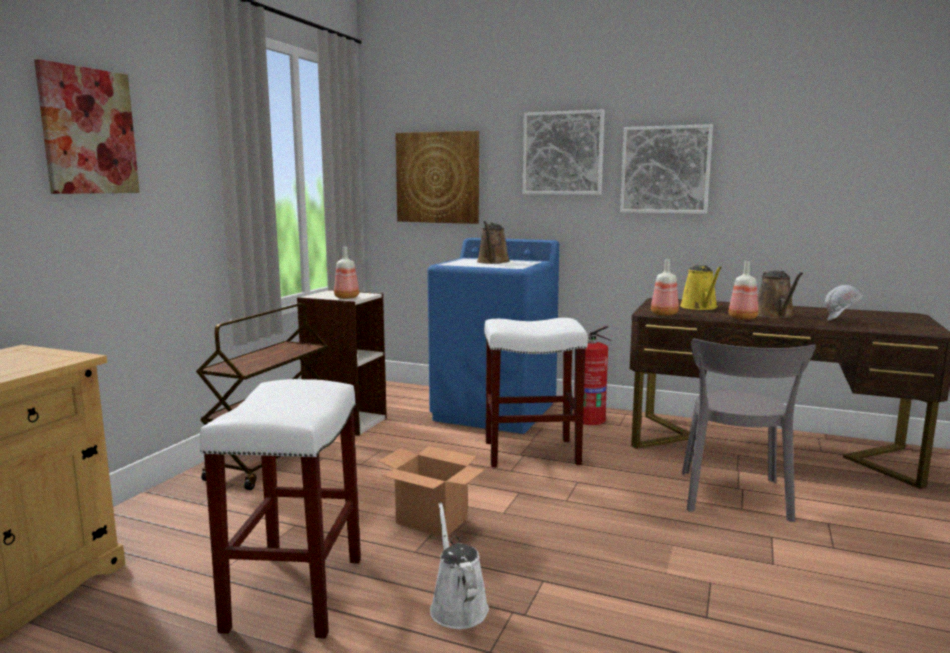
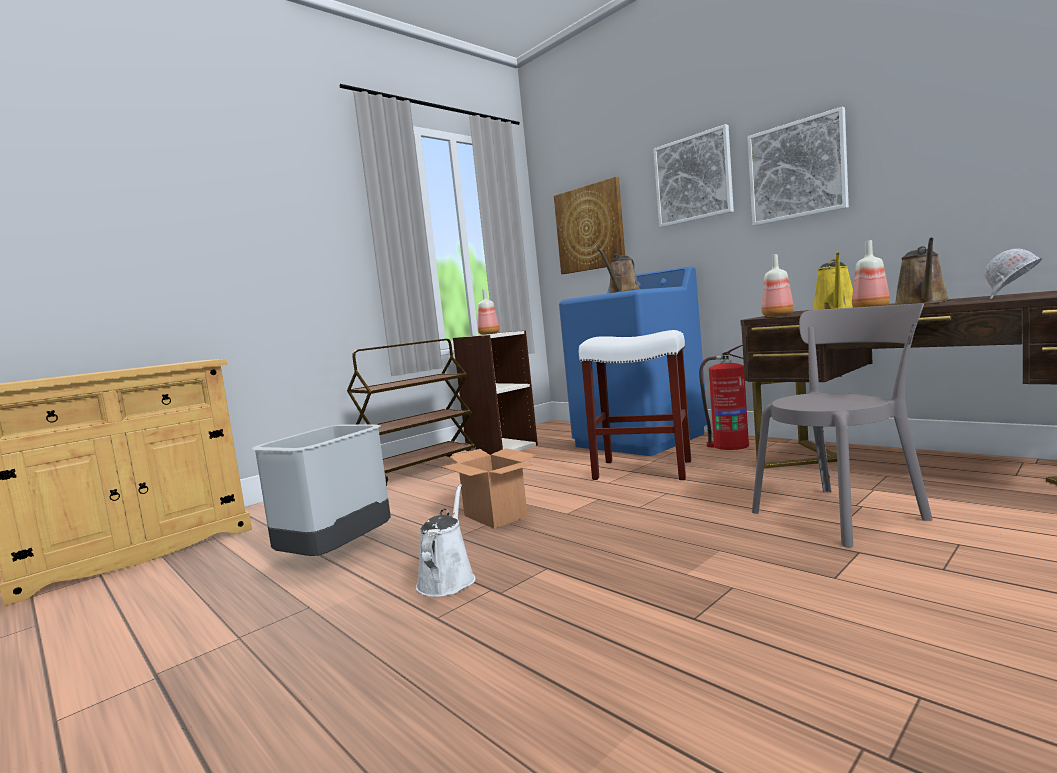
camera: 25 degrees right, 5 degrees down
picture [34,59,140,194] -> none
white stool [200,379,361,638] -> grey trash can [251,424,391,556]
grey chair [682,339,816,522] -> grey chair turned 150 degrees counterclockwise [752,303,933,548]

